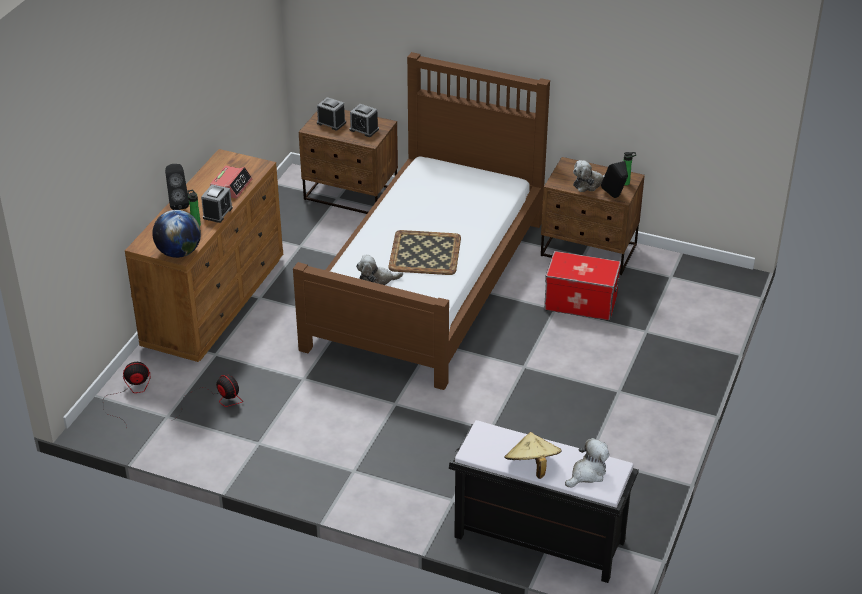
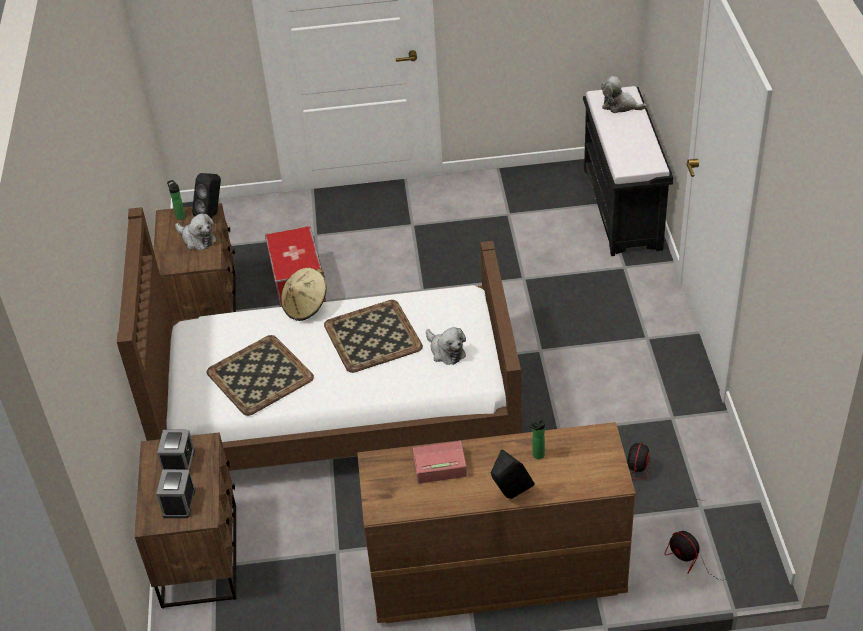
camera: 115 degrees left, 5 degrees up
globe [152,210,201,258] -> none
alarm clock [201,184,233,223] -> none
beige hat [505,432,561,479] -> beige hat moved to [281,268,326,321]
none -> tray [207,335,314,416]

